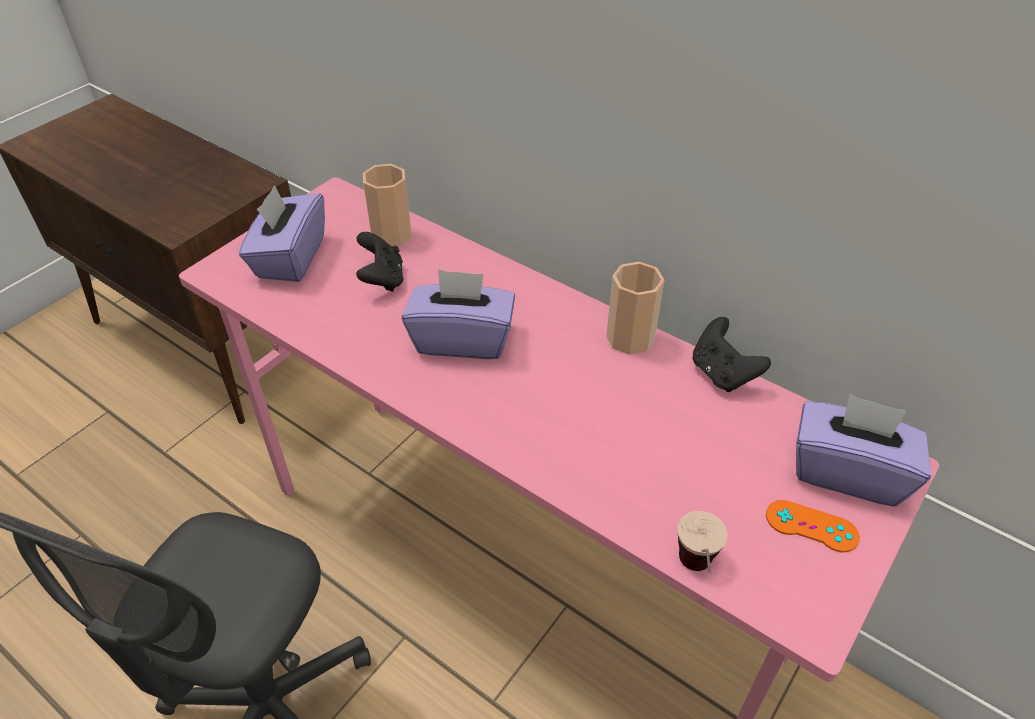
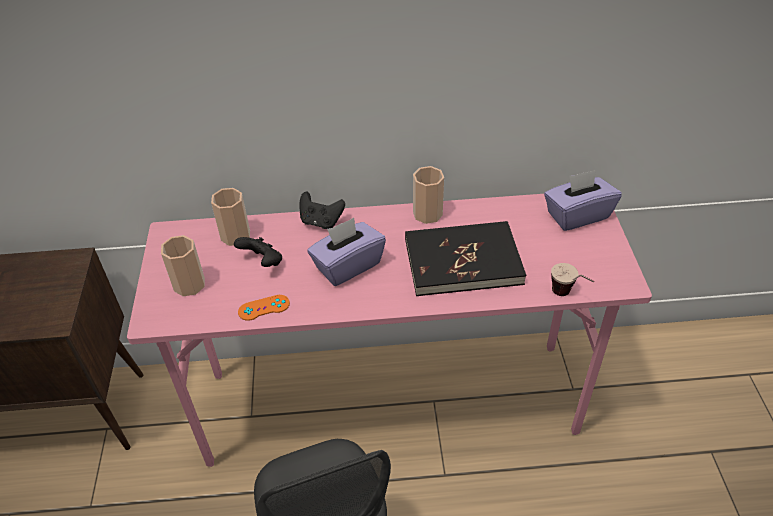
camera: 40 degrees left, 0 degrees up
purple tissue box [239,185,325,282] -> cup [161,235,205,296]
black game controller [693,317,771,392] -> black game controller moved to [300,191,345,229]
orange game controller [766,500,860,552] -> orange game controller moved to [238,295,290,321]
none -> black book [405,221,526,296]

